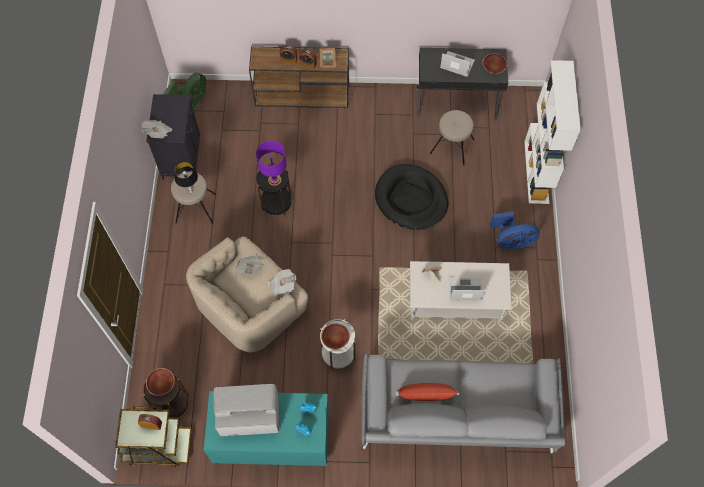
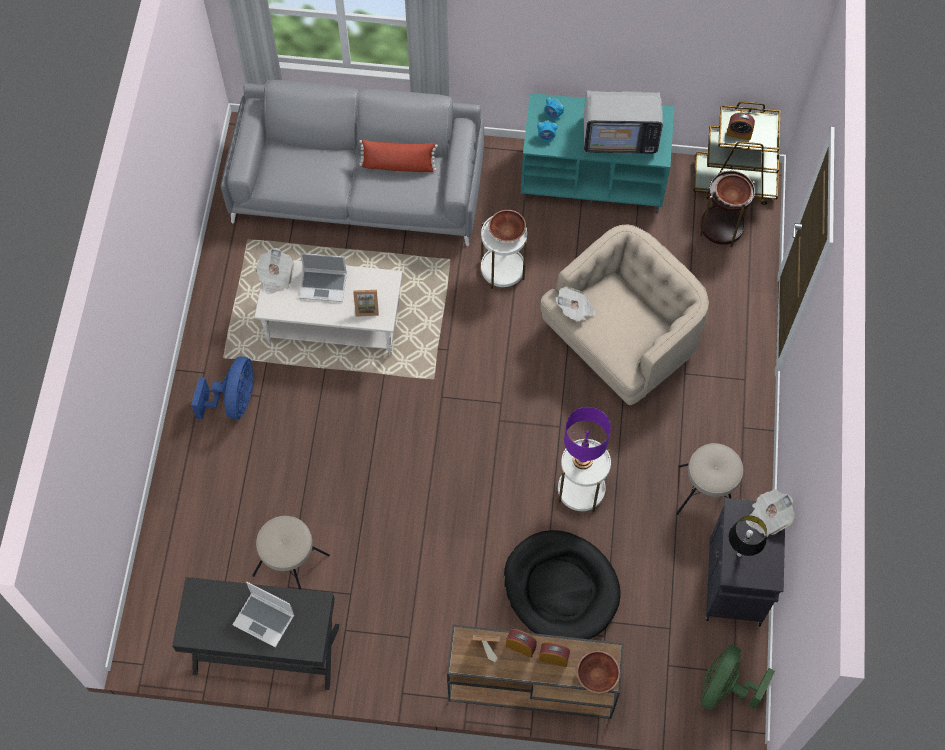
camera: 175 degrees left, 0 degrees up
table lamp [174,162,198,193] -> table lamp moved to [729,516,767,557]
newspaper [236,254,264,275] -> newspaper moved to [256,248,294,294]
black side table [257,164,292,215] -> white side table [558,439,611,512]
black dog bed [375,164,448,230] -> black dog bed moved to [504,530,621,639]
brown bowl [482,53,507,74] -> brown bowl moved to [577,651,620,694]
blue fan [490,211,540,250] -> blue fan turned 105 degrees clockwise [191,356,254,419]
white bookcase [524,60,581,204] -> none

